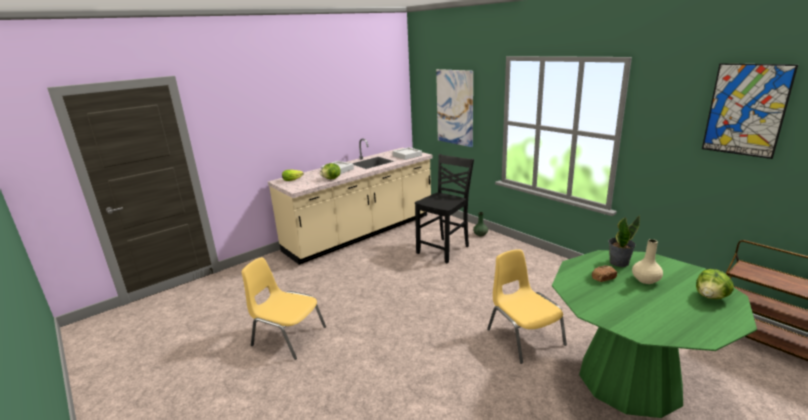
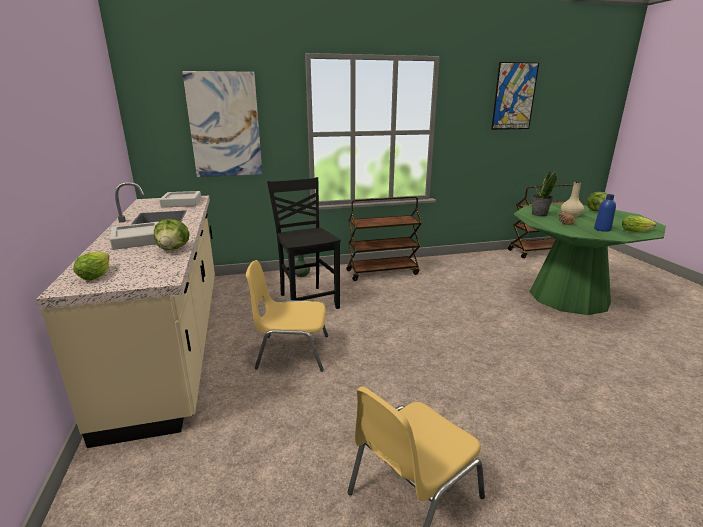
camera: 65 degrees left, 0 degrees up
yellow chair [487,249,567,364] -> yellow chair moved to [246,260,328,372]
none -> brown cart [346,196,422,281]
none -> blue bottle [594,194,616,232]
none -> lettuce [622,215,656,232]

